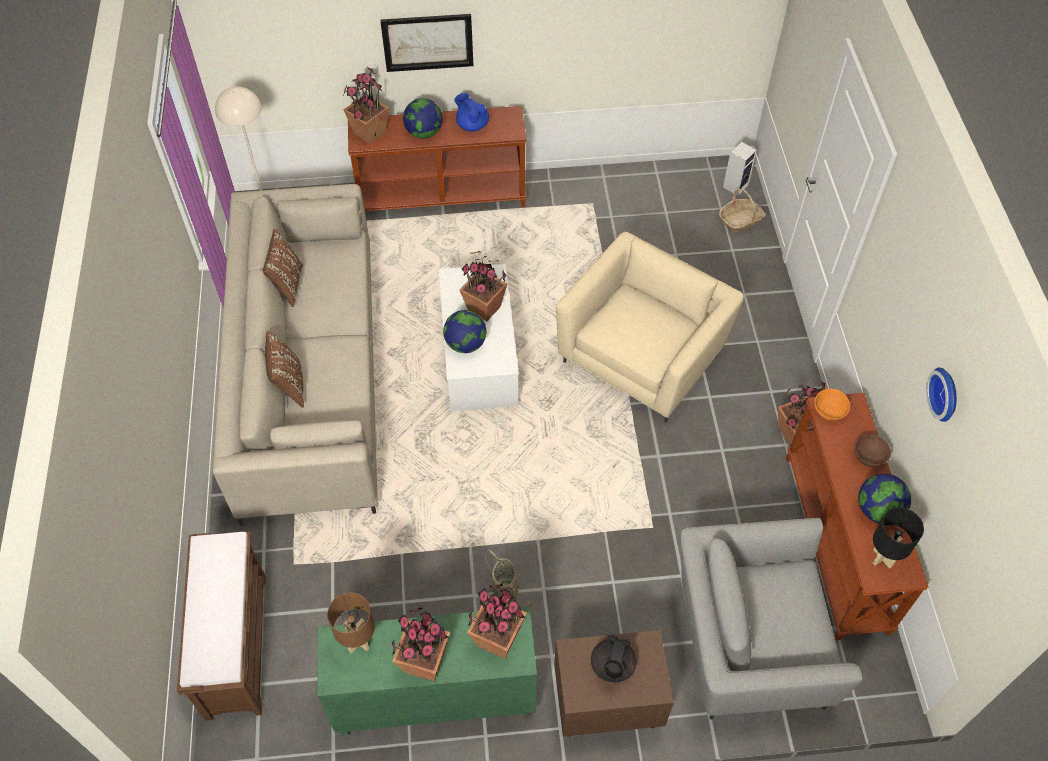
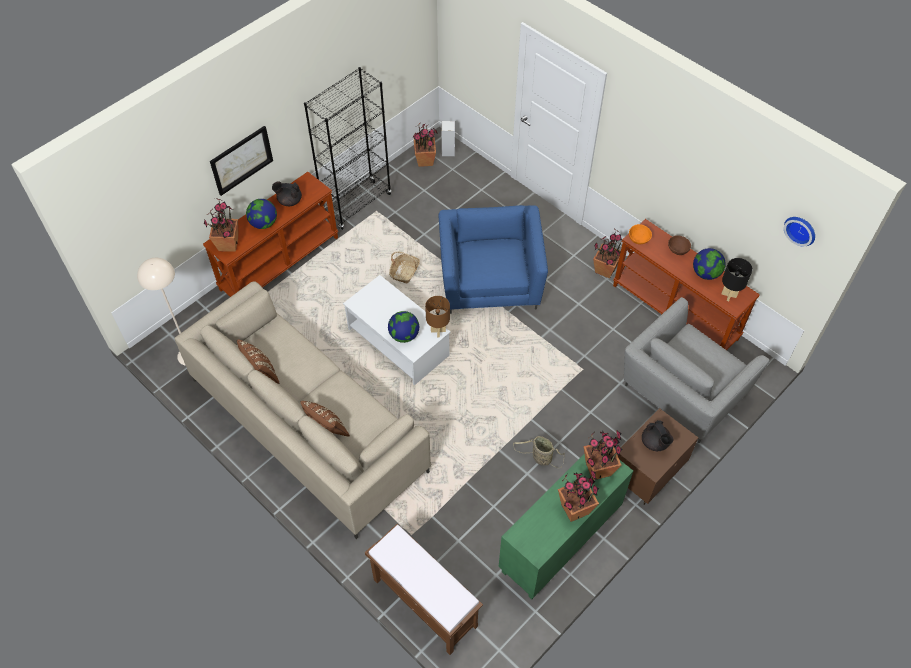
camera: 40 degrees left, 0 degrees up
brown table lamp [327,592,375,653] -> brown table lamp moved to [425,296,450,338]
blue teapot [454,93,489,132] -> black teapot [272,181,302,206]
potted plant [460,251,507,321] -> potted plant moved to [413,123,438,167]
beige armchair [556,232,744,422] -> blue armchair [439,205,548,314]
basket [719,189,766,233] -> basket moved to [389,251,420,284]
wall clock [926,368,957,422] -> wall clock moved to [784,217,815,247]
none -> black bookcase [304,67,391,230]

